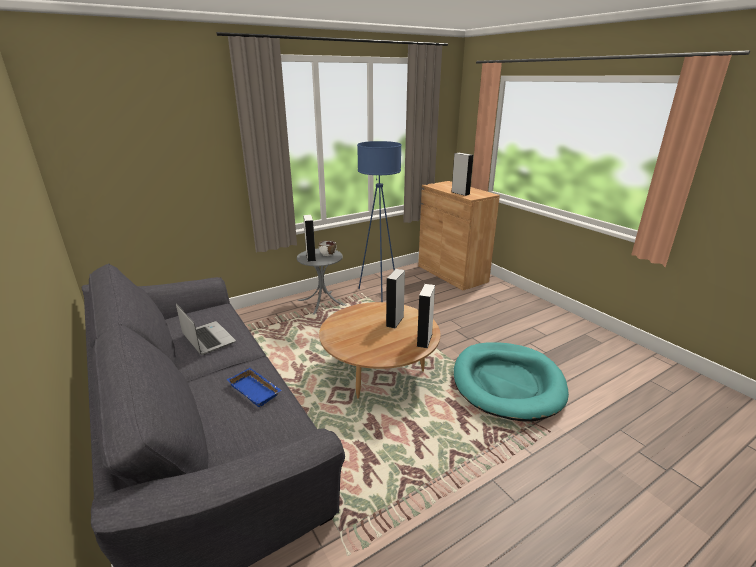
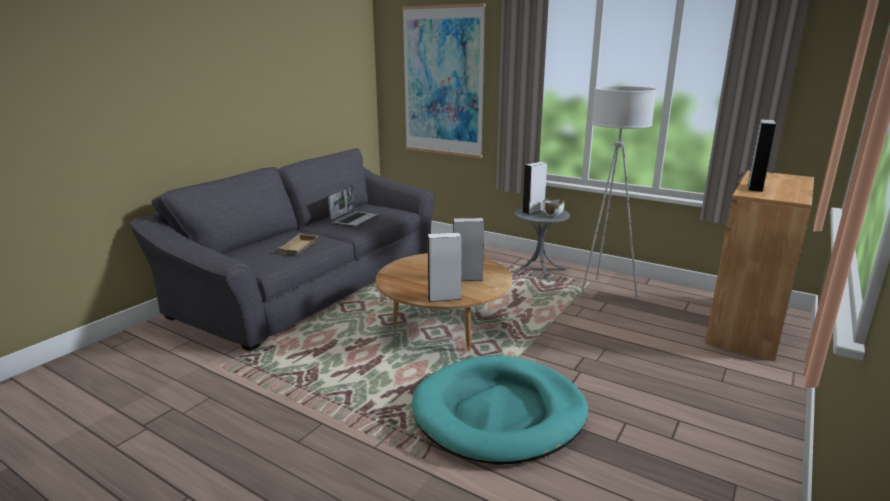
camera: 65 degrees right, 5 degrees down
blue tray [227,368,282,408] -> beige tray [279,233,318,254]
blue floor lamp [357,141,402,302] -> white floor lamp [579,86,657,300]
none -> picture [402,3,486,158]

